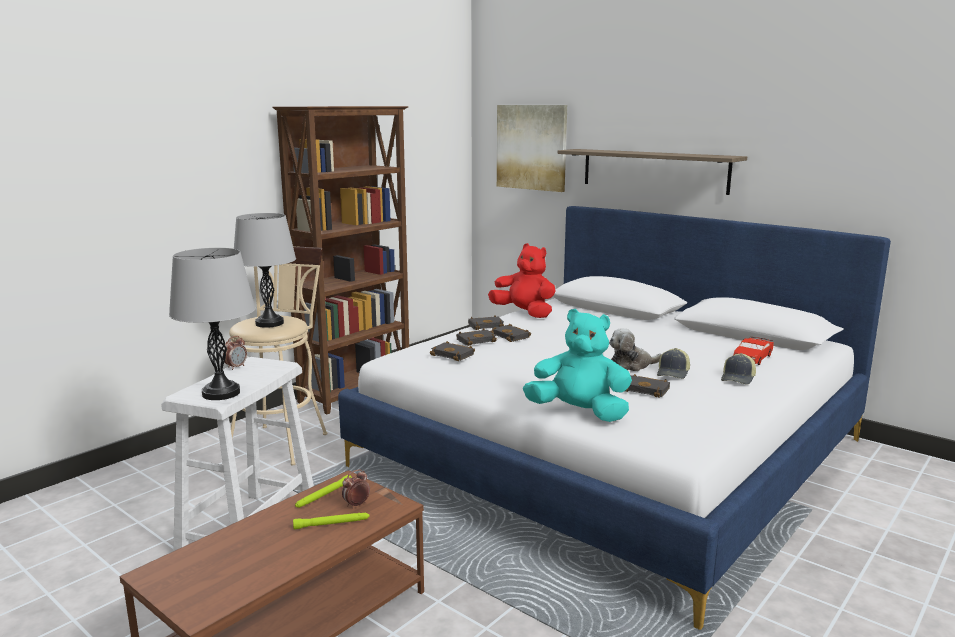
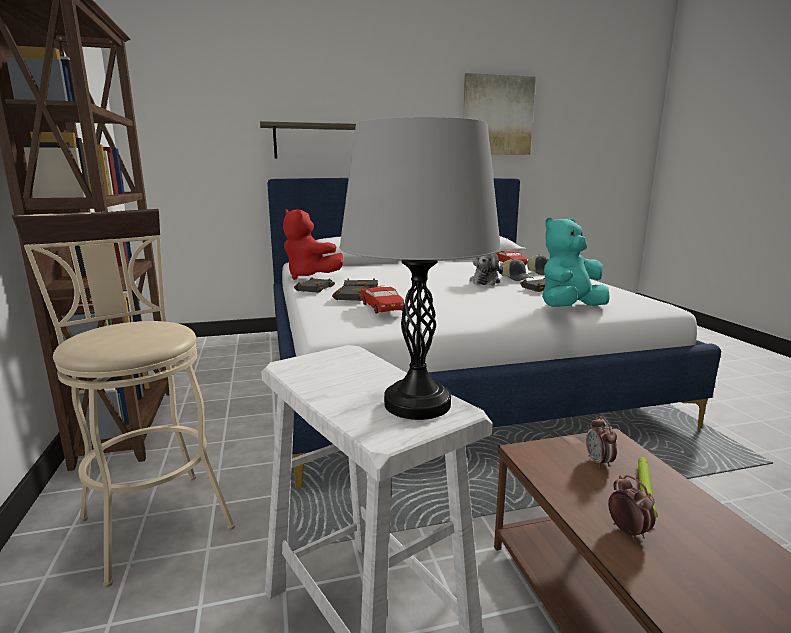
camera: 55 degrees left, 0 degrees up
alarm clock [223,336,247,370] -> alarm clock moved to [608,475,656,540]
grey table lamp [234,213,296,328] -> none
green flashlight [295,475,352,508] -> none
black book [430,341,475,361] -> red toy car [361,286,404,314]
red plush toy [488,243,555,318] -> red plush toy turned 120 degrees counterclockwise [283,209,343,280]
picture [497,105,567,192] -> picture moved to [463,73,536,155]

